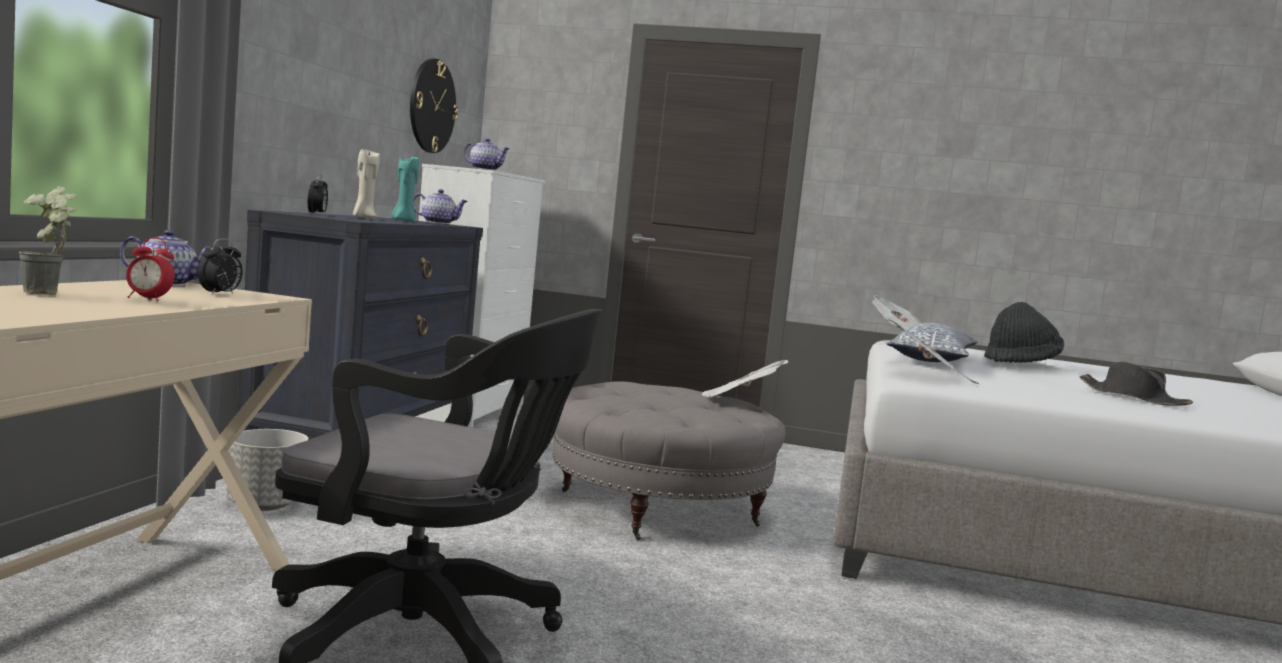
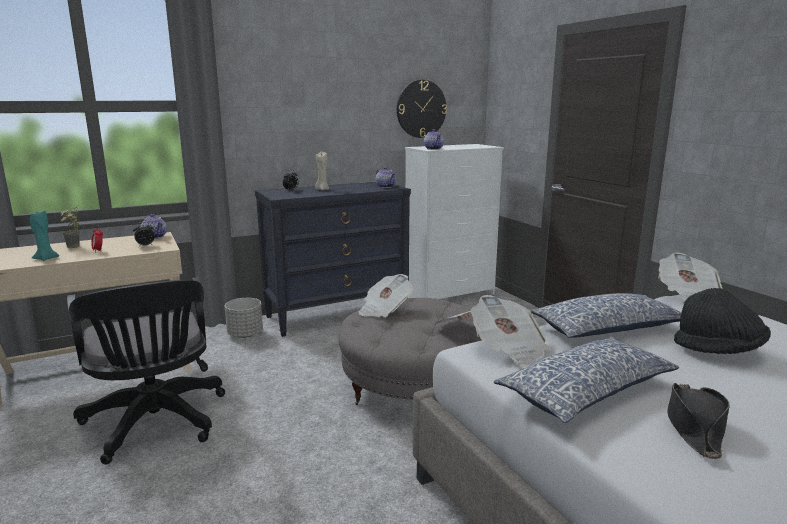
camera: 50 degrees right, 10 degrees up
turquoise candle [391,154,419,222] -> turquoise candle moved to [30,210,59,261]
none -> newspaper [358,274,413,318]
none -> pillow [494,337,679,423]

